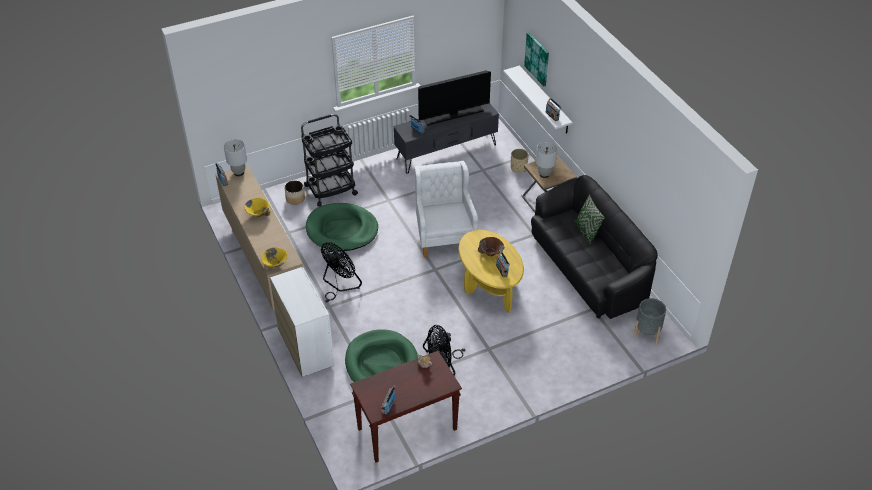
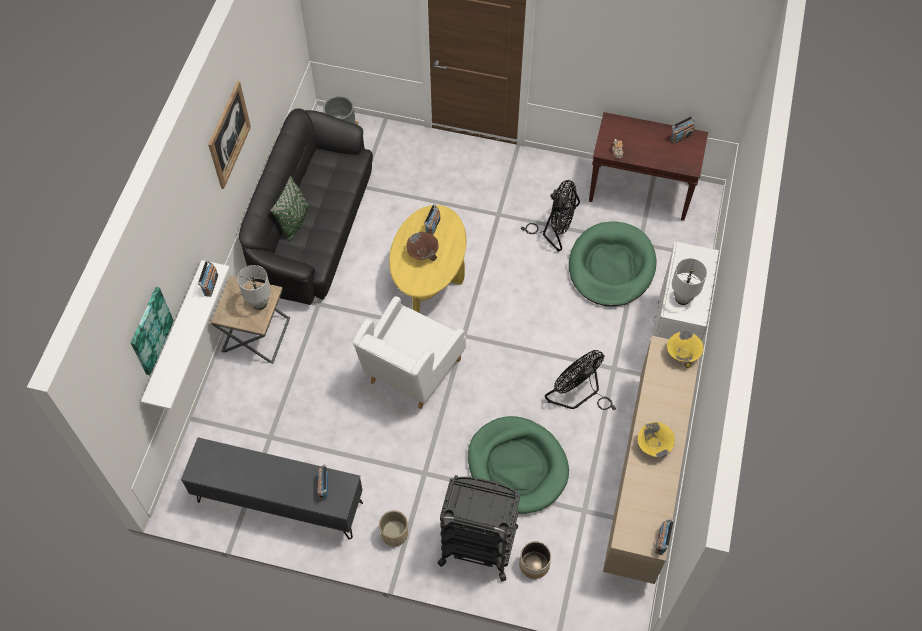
camera: 140 degrees left, 15 degrees up
white table lamp [224,139,247,176] -> white table lamp moved to [672,258,707,305]
black fan [321,242,362,302] -> black fan turned 60 degrees clockwise [545,350,616,411]
television [418,70,491,125] -> none
beige planter [511,149,529,173] -> beige planter moved to [379,511,408,547]
none -> picture [208,81,251,189]

